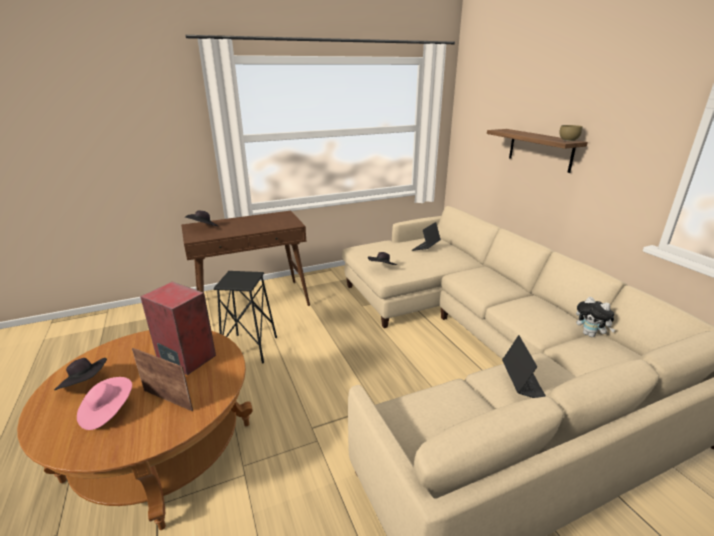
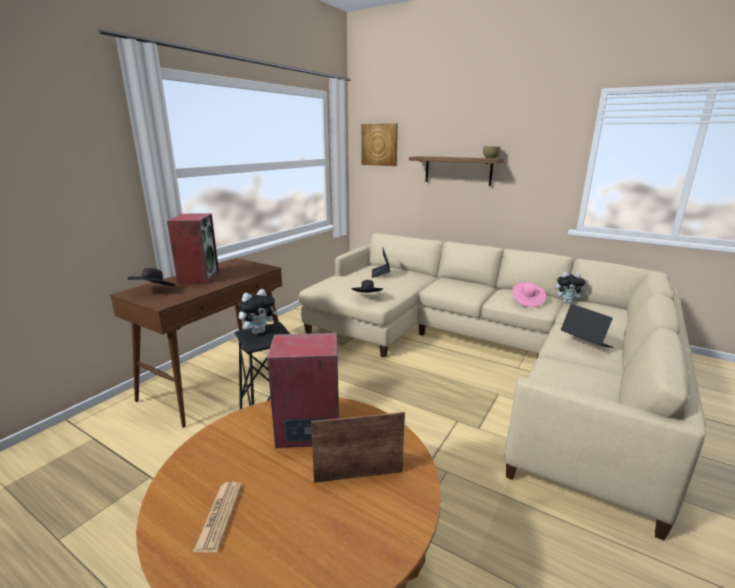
camera: 35 degrees left, 5 degrees down
black hat [54,358,107,390] -> newspaper [193,482,242,553]
pink hat [77,377,132,430] -> pink hat moved to [512,282,546,307]
none -> speaker [167,213,219,284]
none -> plush toy [238,289,278,334]
none -> picture [361,123,398,166]

